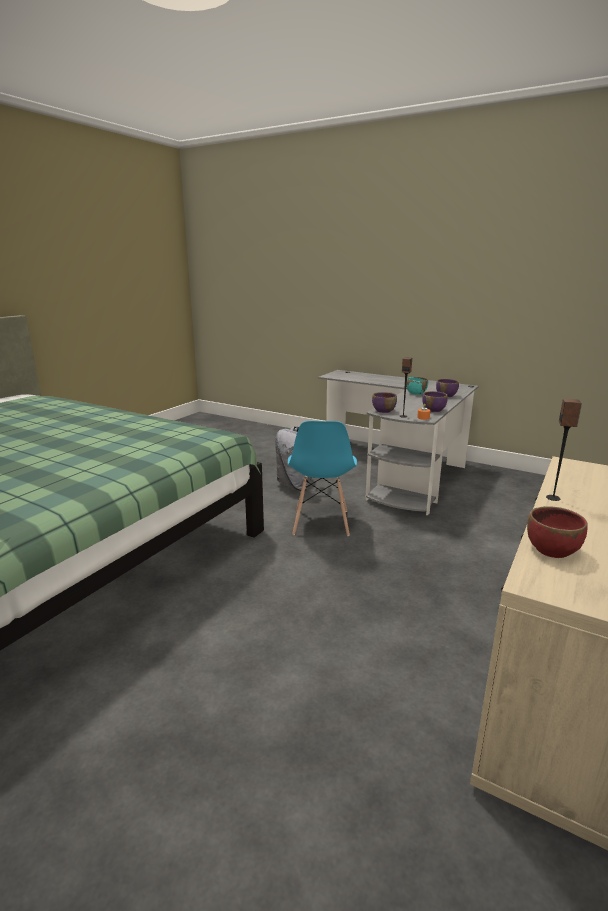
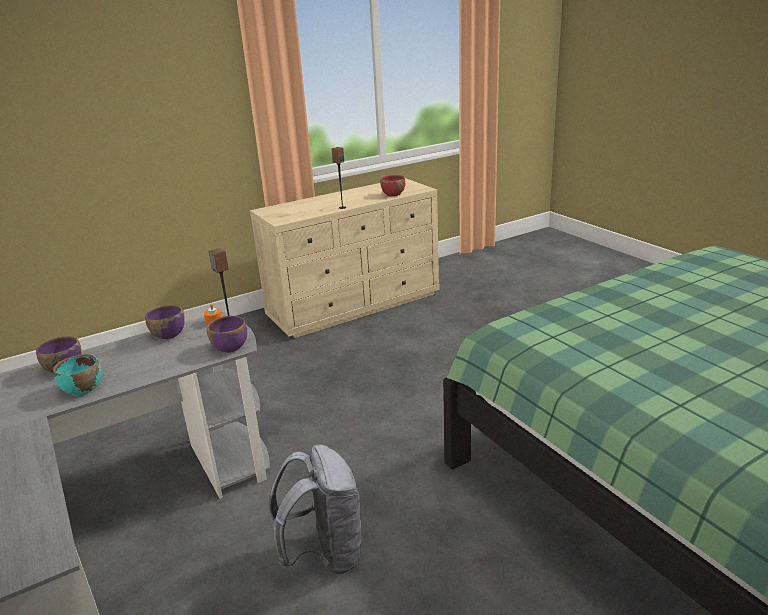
camera: 150 degrees left, 5 degrees up
blue chair [288,421,357,536] -> none

